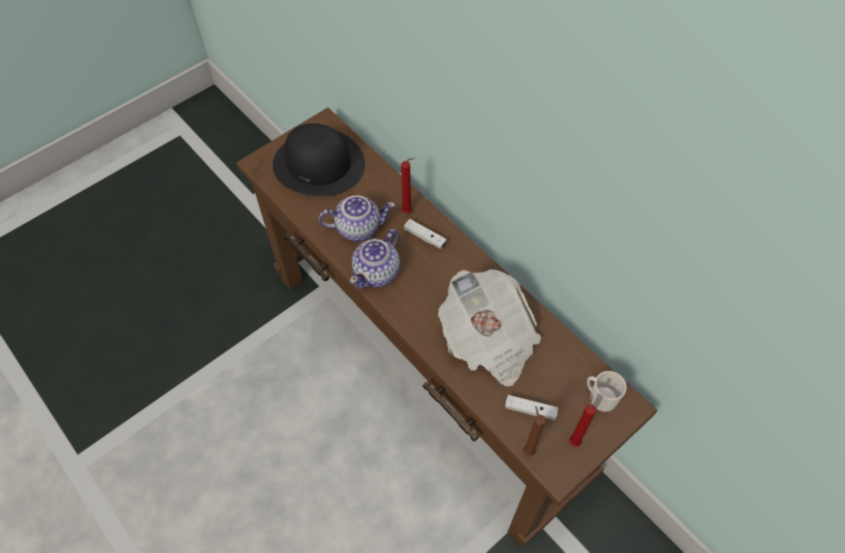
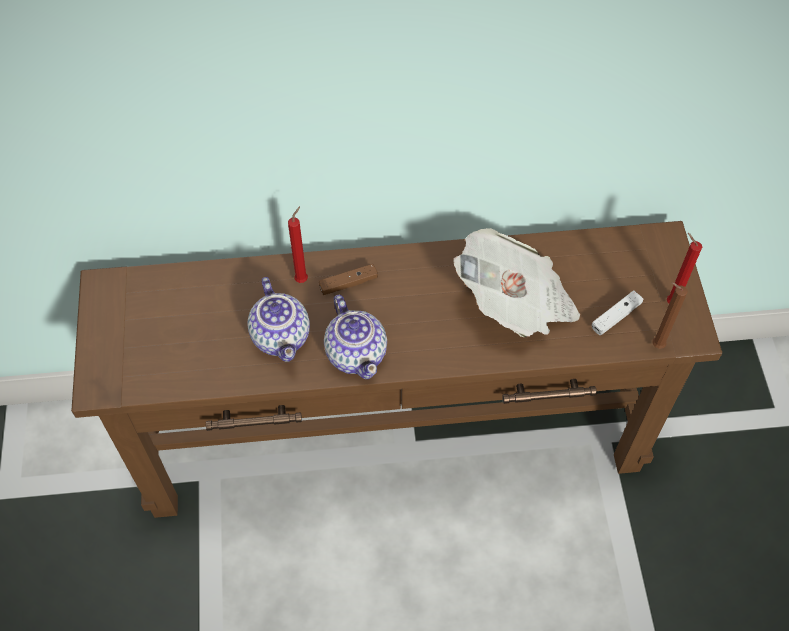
camera: 55 degrees left, 0 degrees up
black hat [273,123,365,196] -> none
teapot [318,195,395,242] -> teapot turned 135 degrees clockwise [248,277,310,362]
white game controller [404,219,447,249] -> brown game controller [319,264,378,295]
mug [587,371,627,412] -> none

